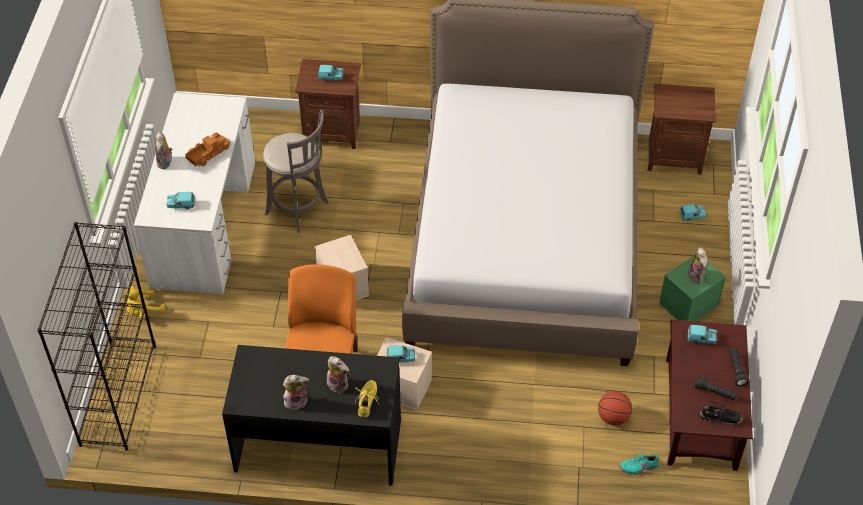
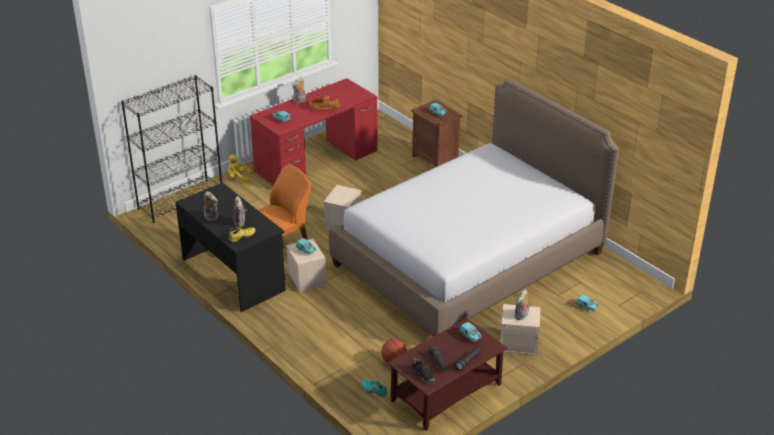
camera: 45 degrees right, 15 degrees down
white desk [134,93,255,294] -> red desk [250,78,378,185]
grey stool [263,110,329,233] -> none
brown nightstand [647,84,716,175] -> none
green storage box [659,256,726,321] -> beige storage box [500,304,541,355]

